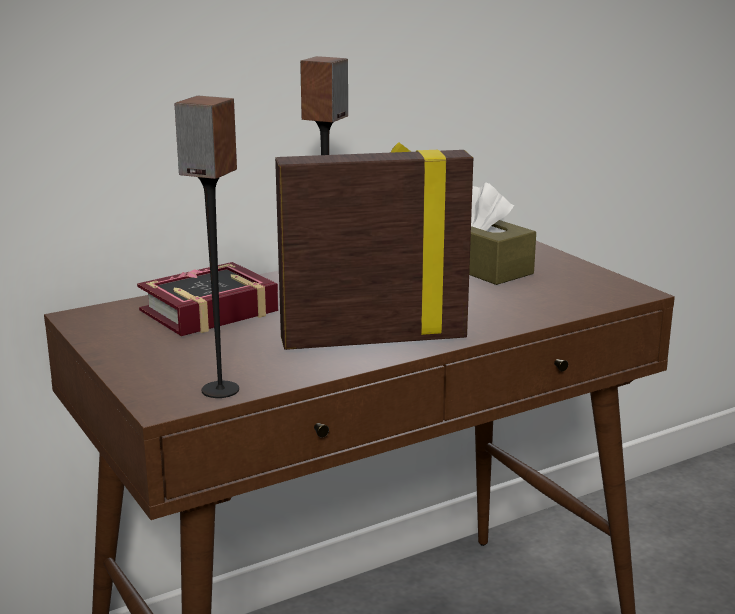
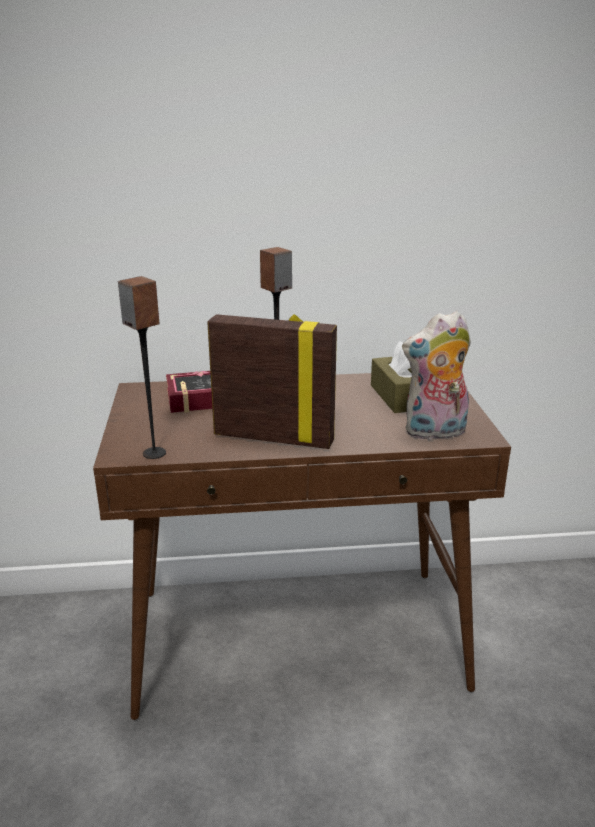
camera: 25 degrees right, 5 degrees up
none -> plush toy [402,311,471,441]

